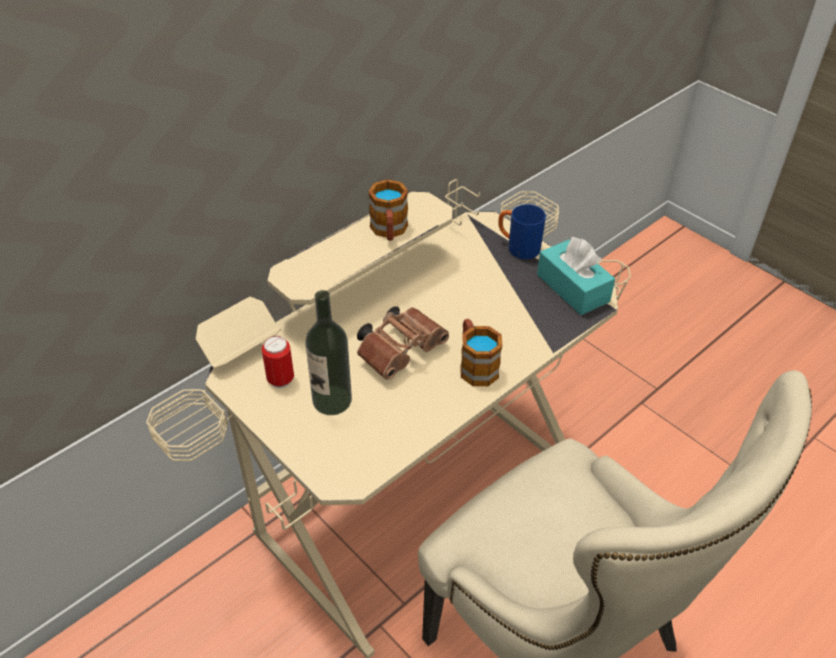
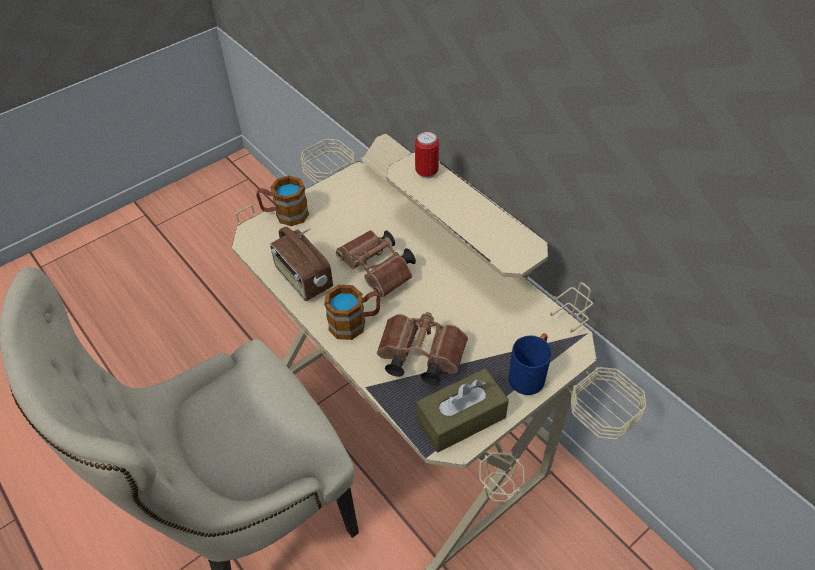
camera: 95 degrees right, 5 degrees up
can [262,336,294,388] -> can moved to [415,131,439,179]
bottle [305,290,352,415] -> none
mug [368,179,408,241] -> mug moved to [256,176,309,226]
turquoise tissue box [537,237,615,315] -> brown tissue box [416,369,509,452]
none -> radio [270,227,333,301]
none -> brown binoculars [377,312,468,385]

